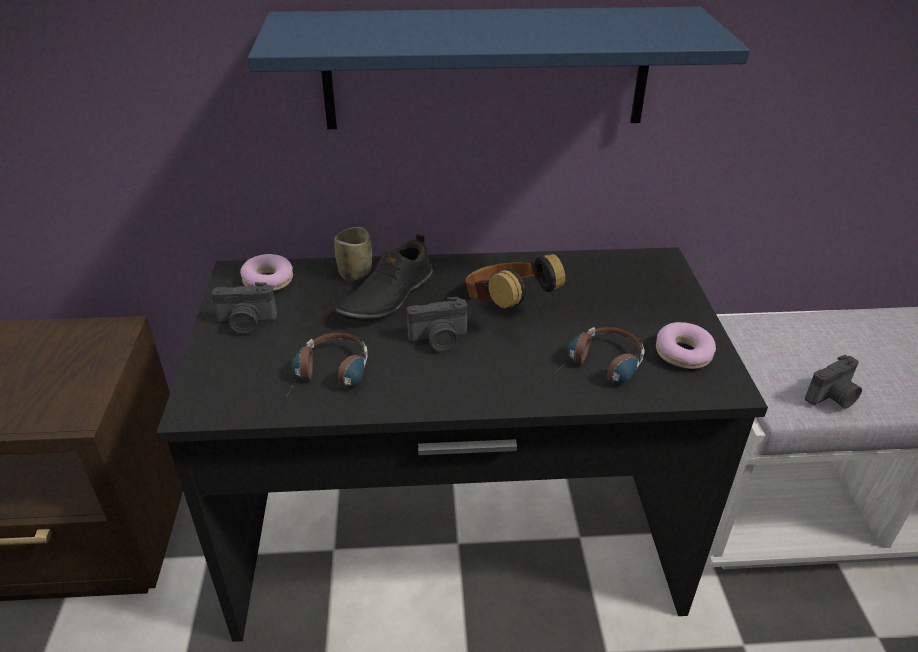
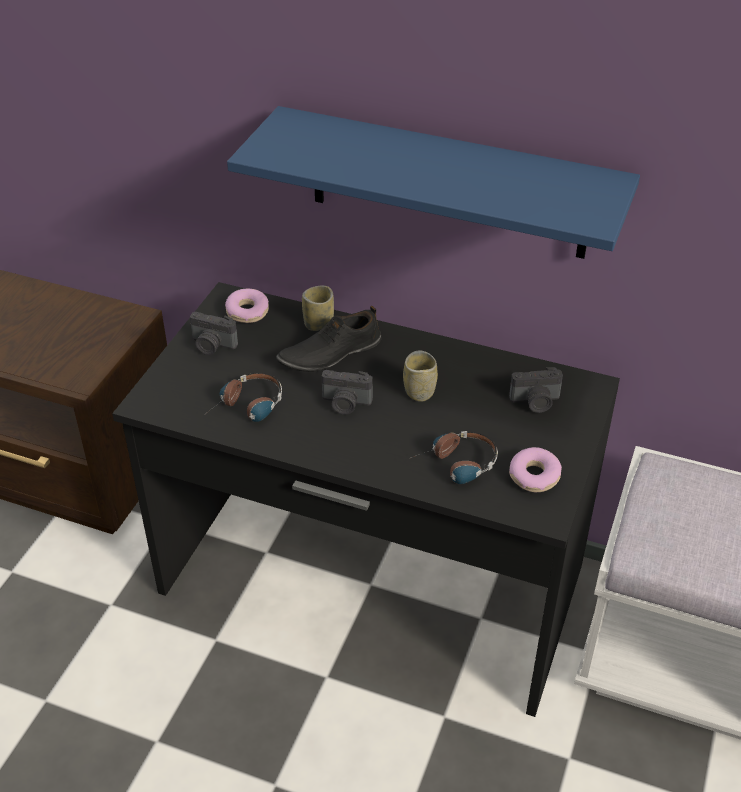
camera: 25 degrees right, 5 degrees up
headphones [465,253,565,309] -> cup [403,350,438,402]
camera [805,355,862,409] -> camera moved to [509,367,563,413]

